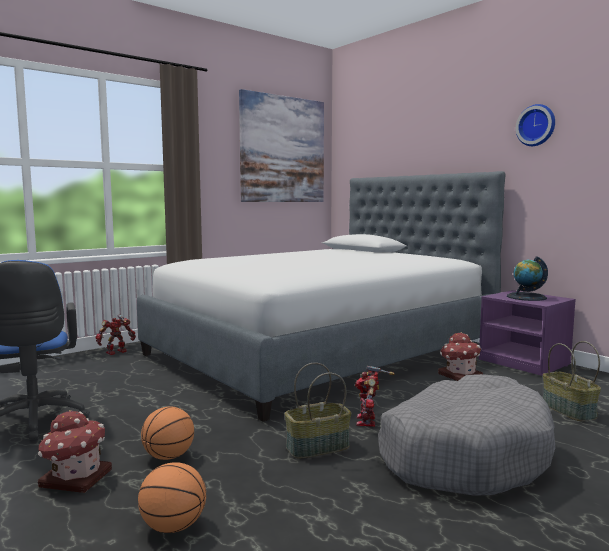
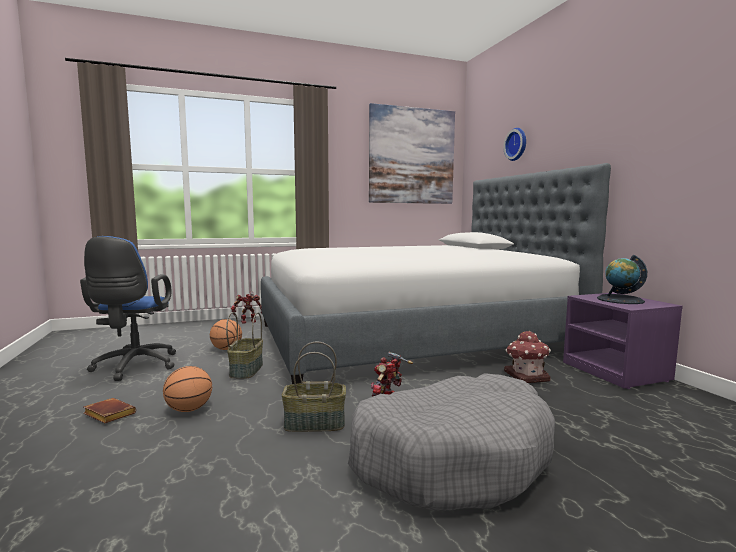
camera: 20 degrees right, 0 degrees up
toy house [38,410,112,493] -> brown book [84,398,136,424]
basketball [138,462,206,533] -> basketball moved to [210,319,242,350]
wall clock [516,104,555,146] -> wall clock moved to [503,128,526,161]
basket [543,341,601,421] -> basket moved to [226,312,263,379]

